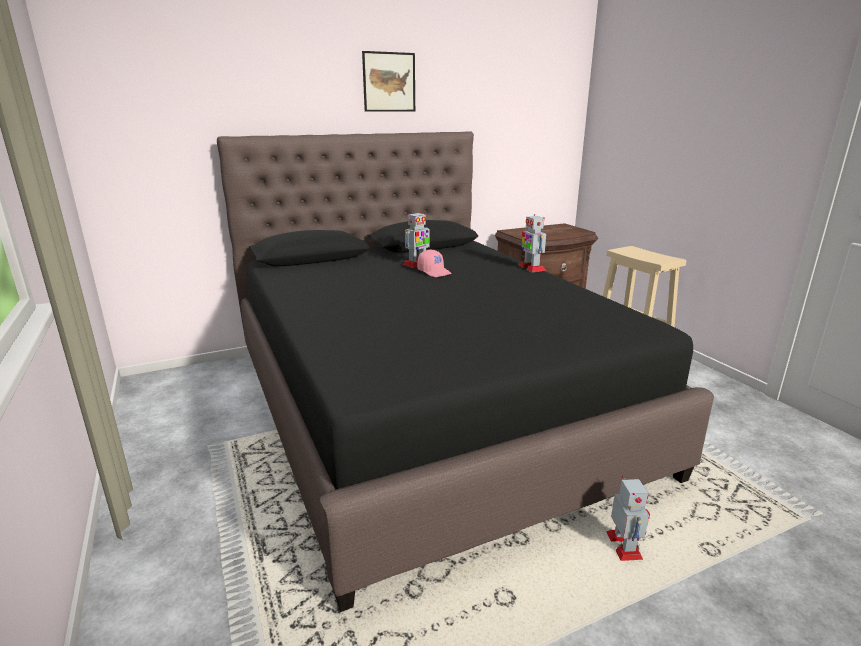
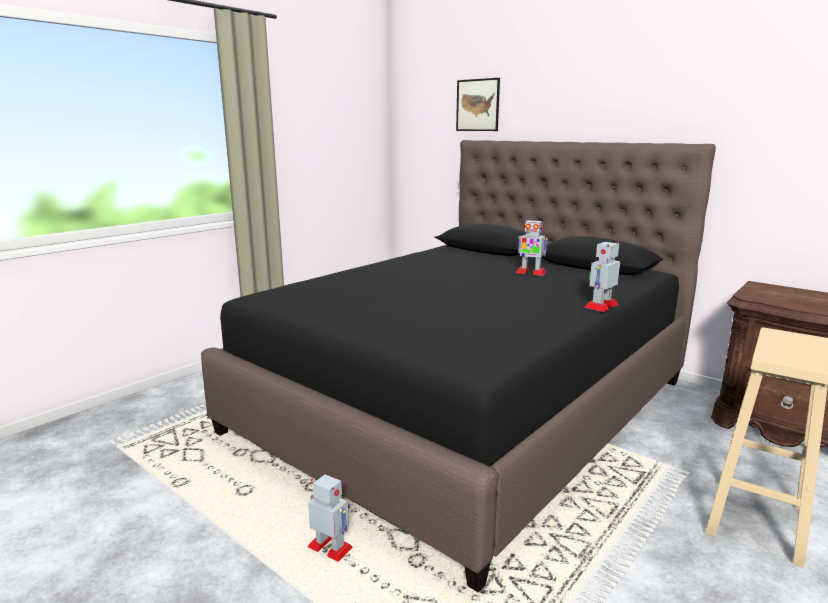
camera: 65 degrees right, 5 degrees down
picture [362,51,415,112] -> picture moved to [456,78,500,131]
pink cap [417,249,452,277] -> none
toy robot [606,476,650,561] -> toy robot turned 120 degrees counterclockwise [308,474,353,562]

